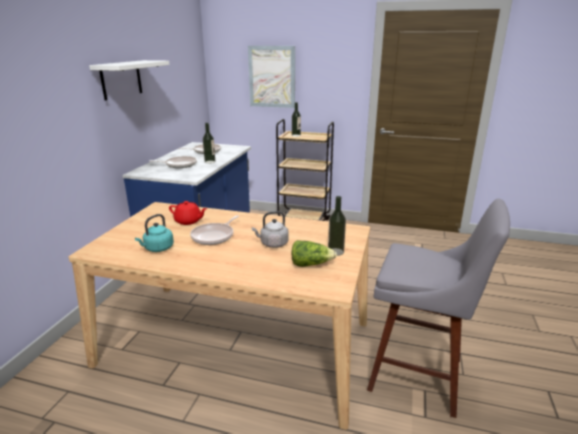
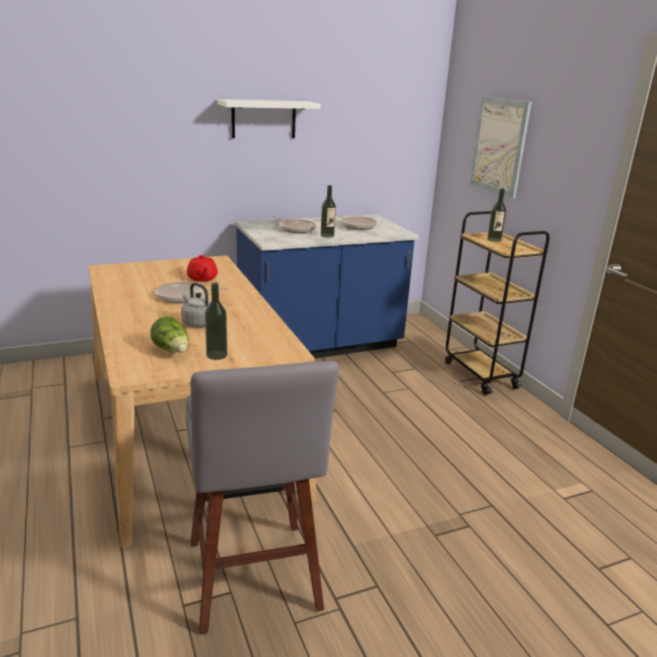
camera: 50 degrees right, 0 degrees up
turquoise kettle [135,214,174,252] -> none

